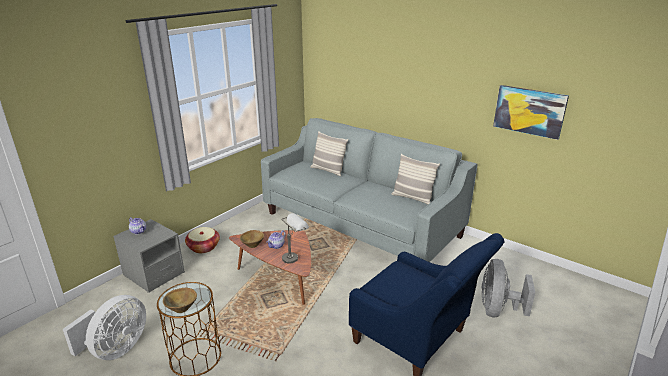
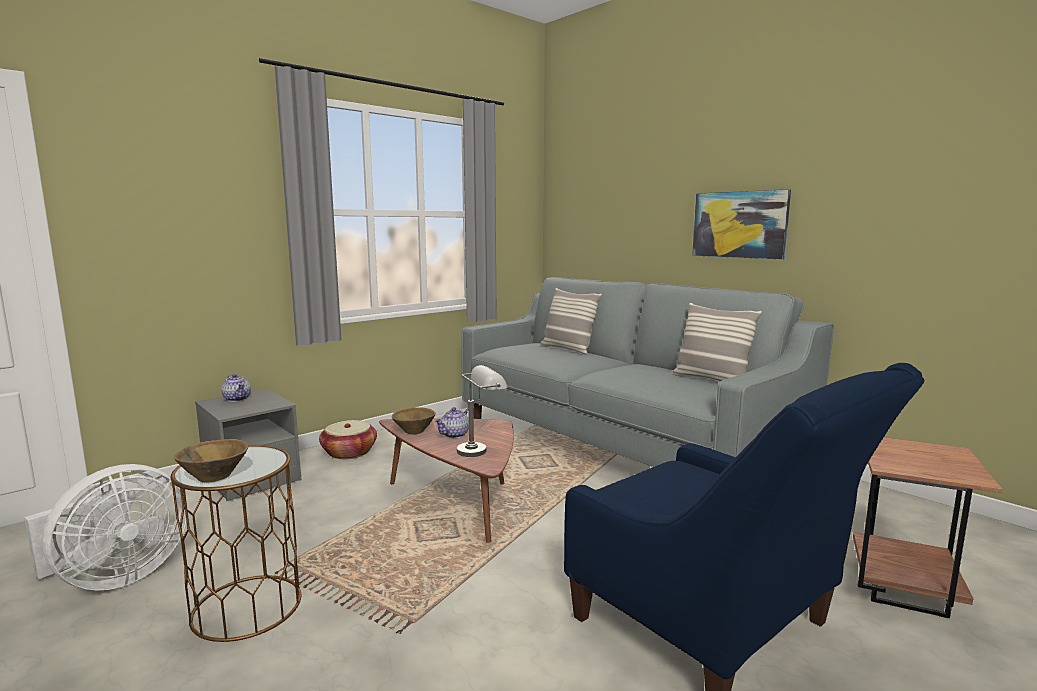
camera: 10 degrees right, 15 degrees down
grey fan [482,259,535,317] -> brown side table [853,438,1003,618]
picture [493,85,569,140] -> picture moved to [692,189,791,260]

